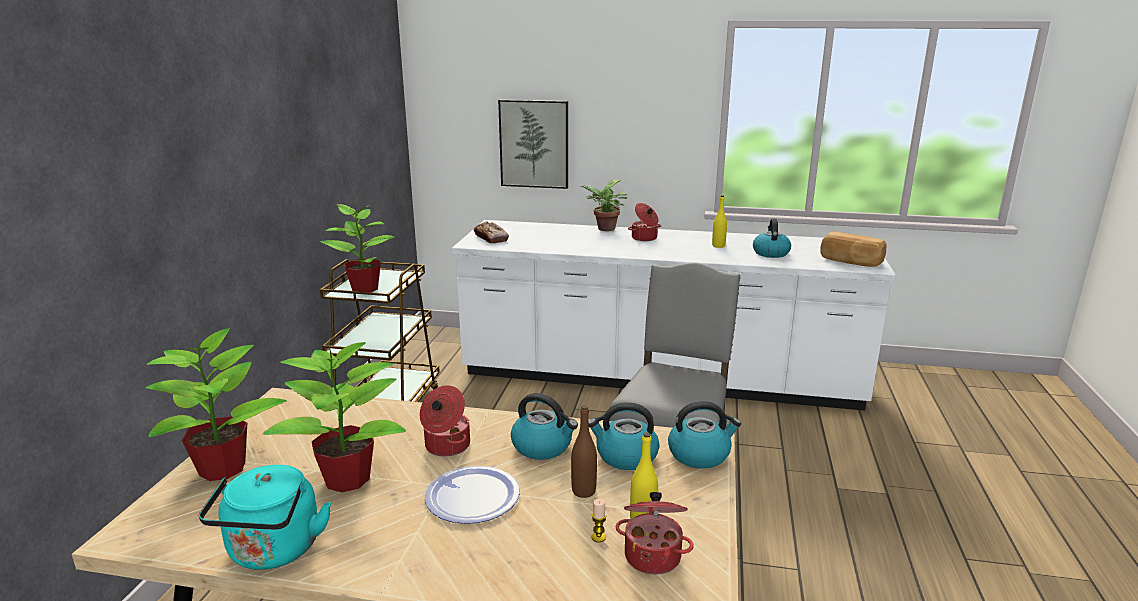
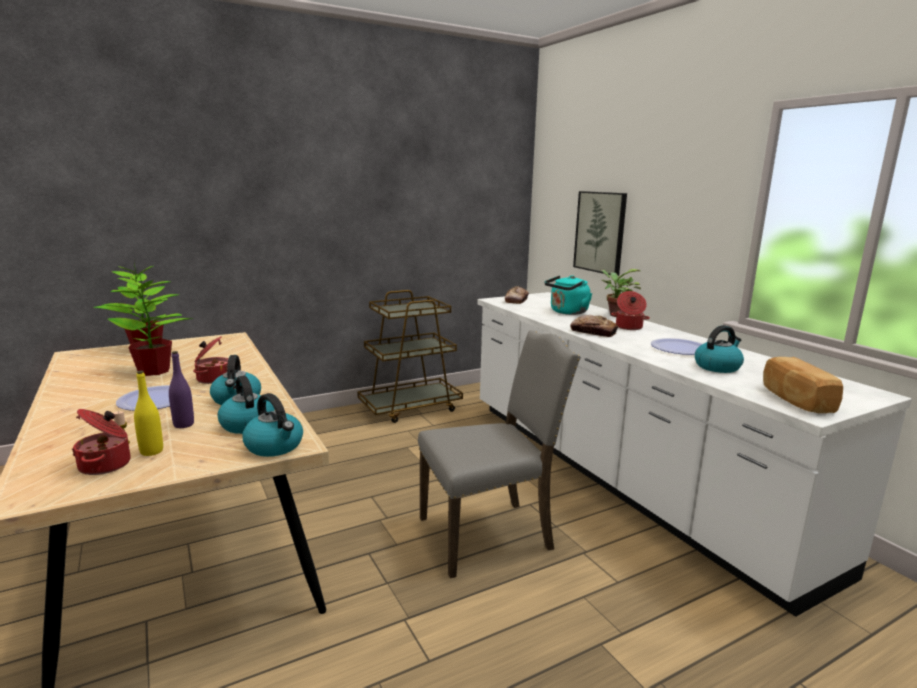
camera: 50 degrees right, 5 degrees down
turquoise kettle [199,465,331,570] -> turquoise kettle moved to [545,275,593,315]
potted plant [320,197,394,292] -> none
brown bottle [571,405,597,498] -> purple bottle [169,351,194,428]
yellow bottle [712,195,727,248] -> plate [651,338,702,355]
none -> bread [570,315,618,337]

